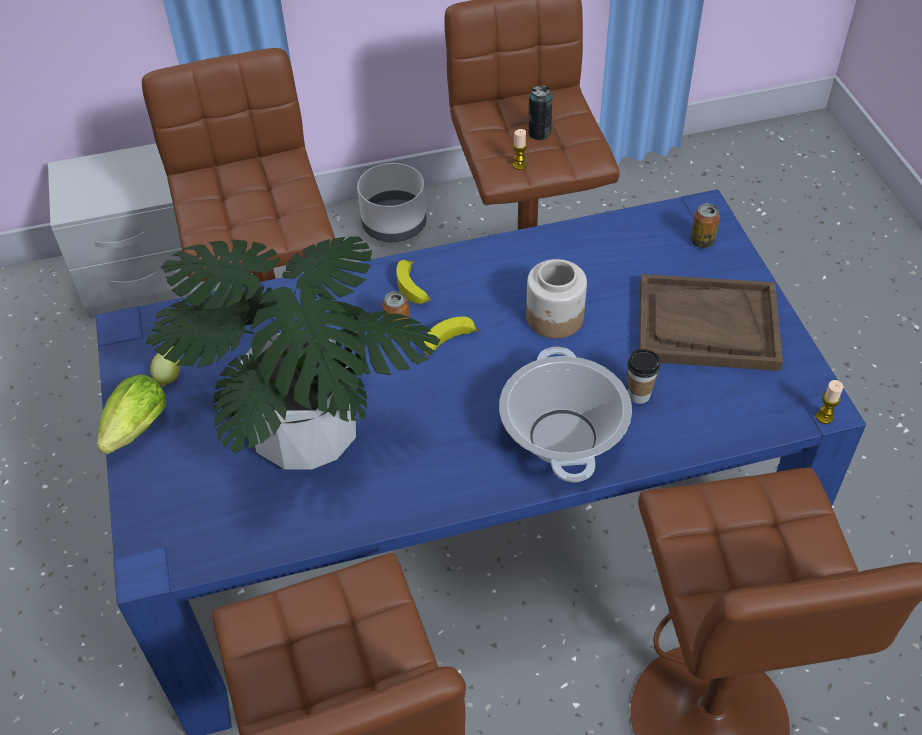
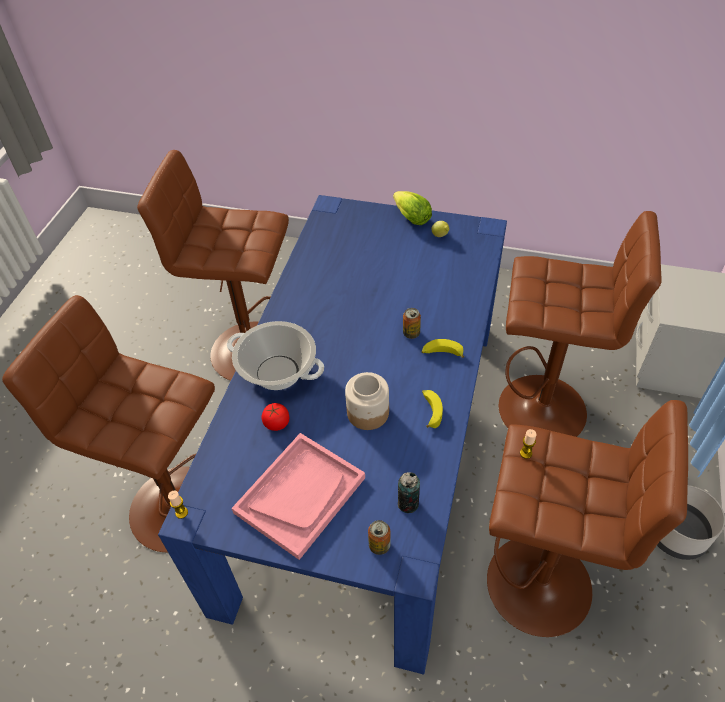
camera: 120 degrees right, 0 degrees up
potted plant [146,236,440,470] -> none
banana [424,316,479,356] -> banana moved to [422,390,443,428]
can [528,85,553,140] -> can moved to [398,472,420,513]
cup [627,349,660,404] -> tomato [261,403,289,431]
brown tray [639,274,783,371] -> pink tray [232,433,365,560]

